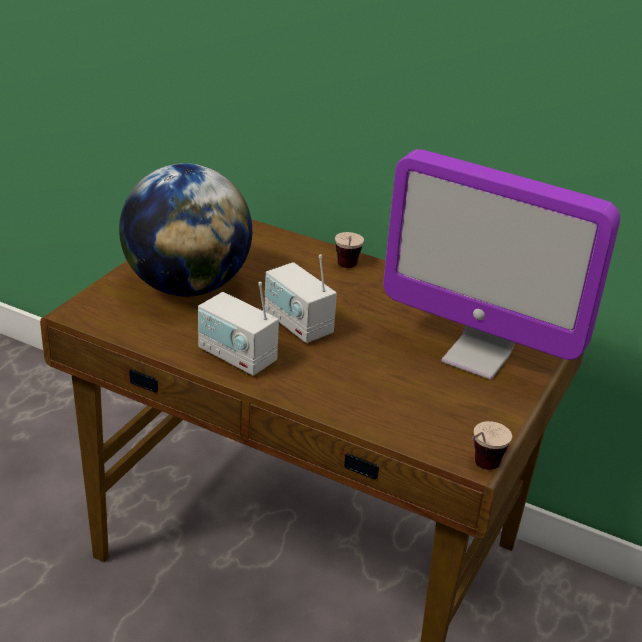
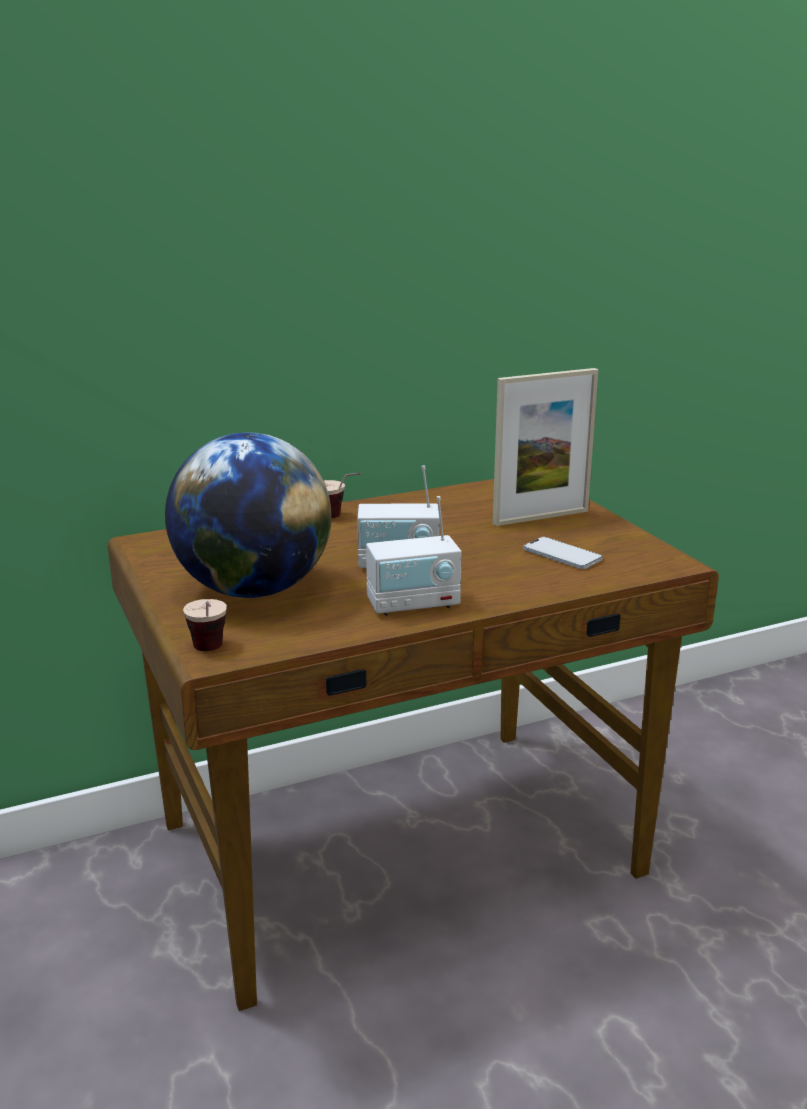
camera: 50 degrees left, 10 degrees down
monitor [383,149,620,380] -> picture frame [493,368,598,526]
cup [471,421,512,470] -> cup moved to [183,599,227,651]
none -> phone [523,537,603,569]

